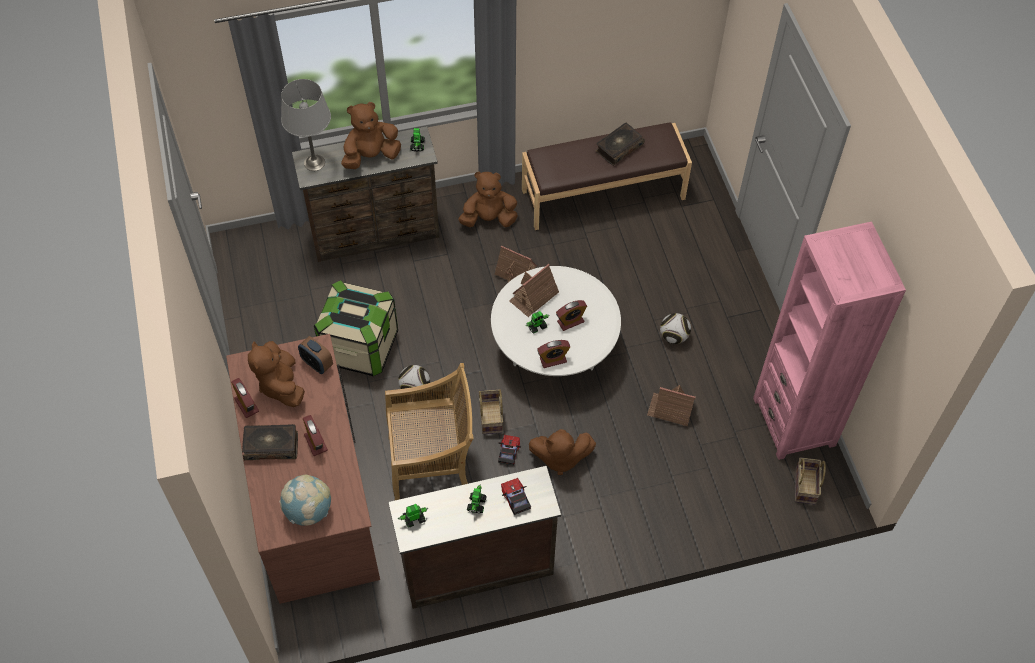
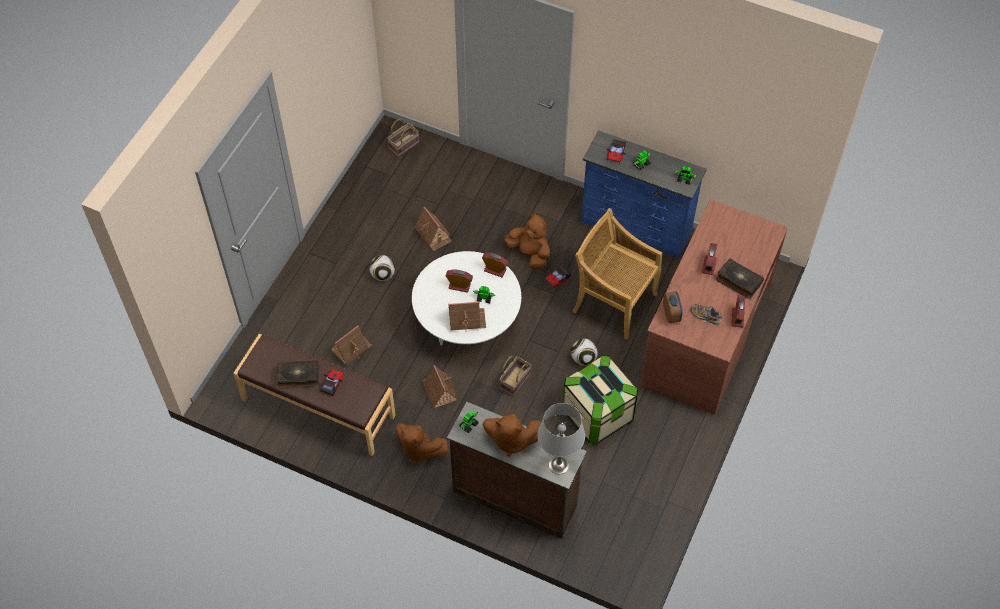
camera: 140 degrees left, 0 degrees up
brown plush toy [248,341,305,407] -> shoe [691,304,722,325]
globe [280,475,331,526] -> none
brown dresser [388,466,561,609] -> blue dresser [581,130,707,258]
basket [478,389,503,434] -> basket moved to [499,356,531,396]
pink bookcase [753,222,906,460] -> none
none -> toy car [320,369,344,396]
none -> toy house [330,325,372,365]

